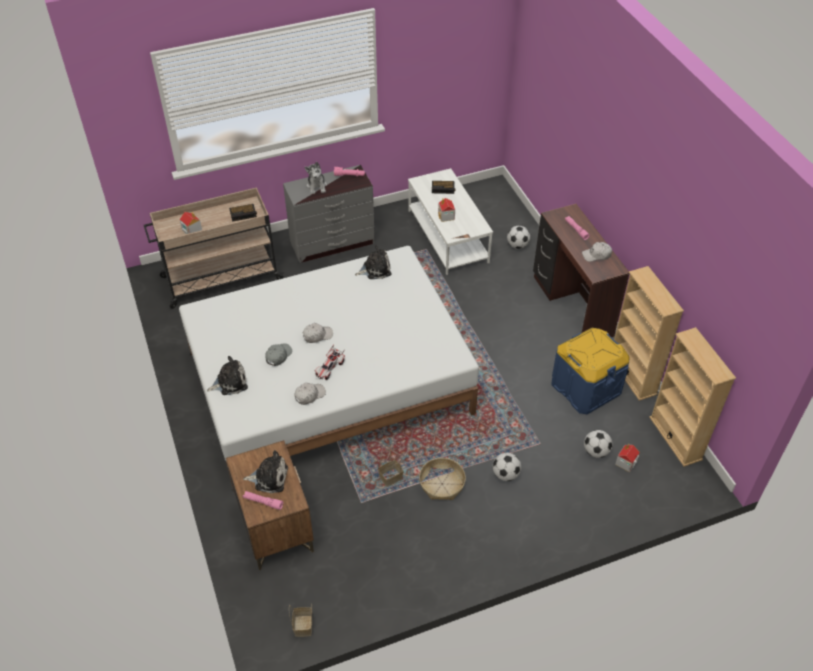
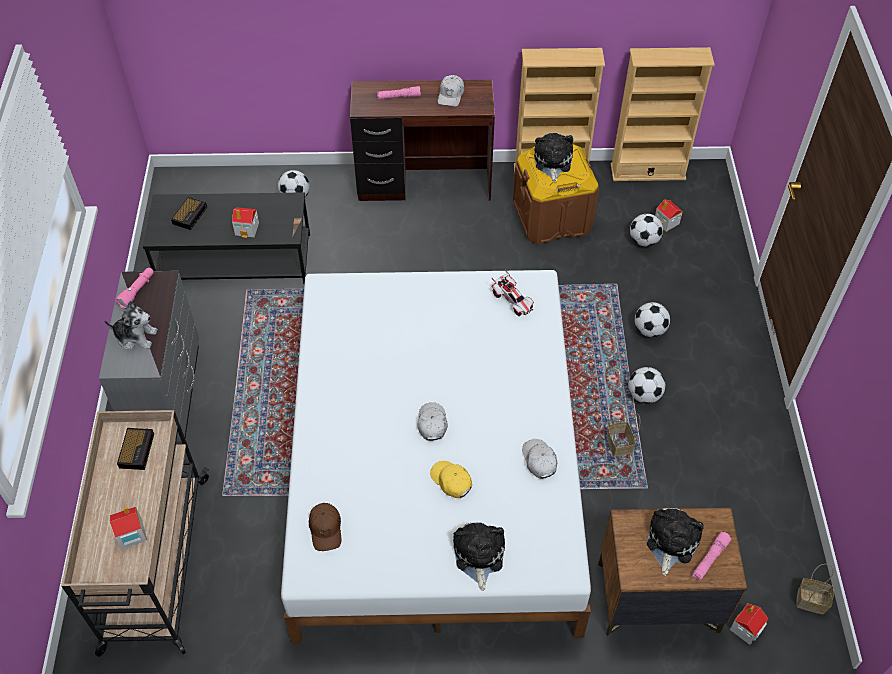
camera: 70 degrees left, 5 degrees up
grey cap [266,343,292,366] -> yellow cap [430,461,472,498]
toy car [315,345,345,380] -> toy car moved to [492,269,534,316]
plush toy [355,245,391,279] -> plush toy moved to [534,133,573,182]
white coffee table [408,168,493,275] -> black coffee table [143,192,310,284]
basket [419,458,466,500] -> football [628,367,666,404]
blue storage box [551,328,629,414] -> brown storage box [513,144,599,244]
none -> brown cap [309,503,341,551]
none -> toy house [730,604,768,645]

